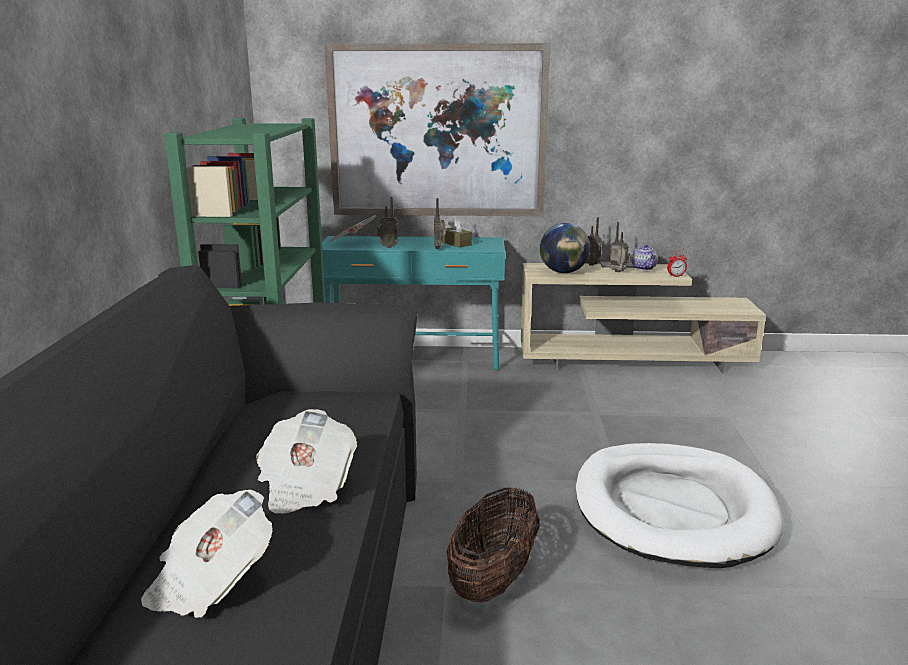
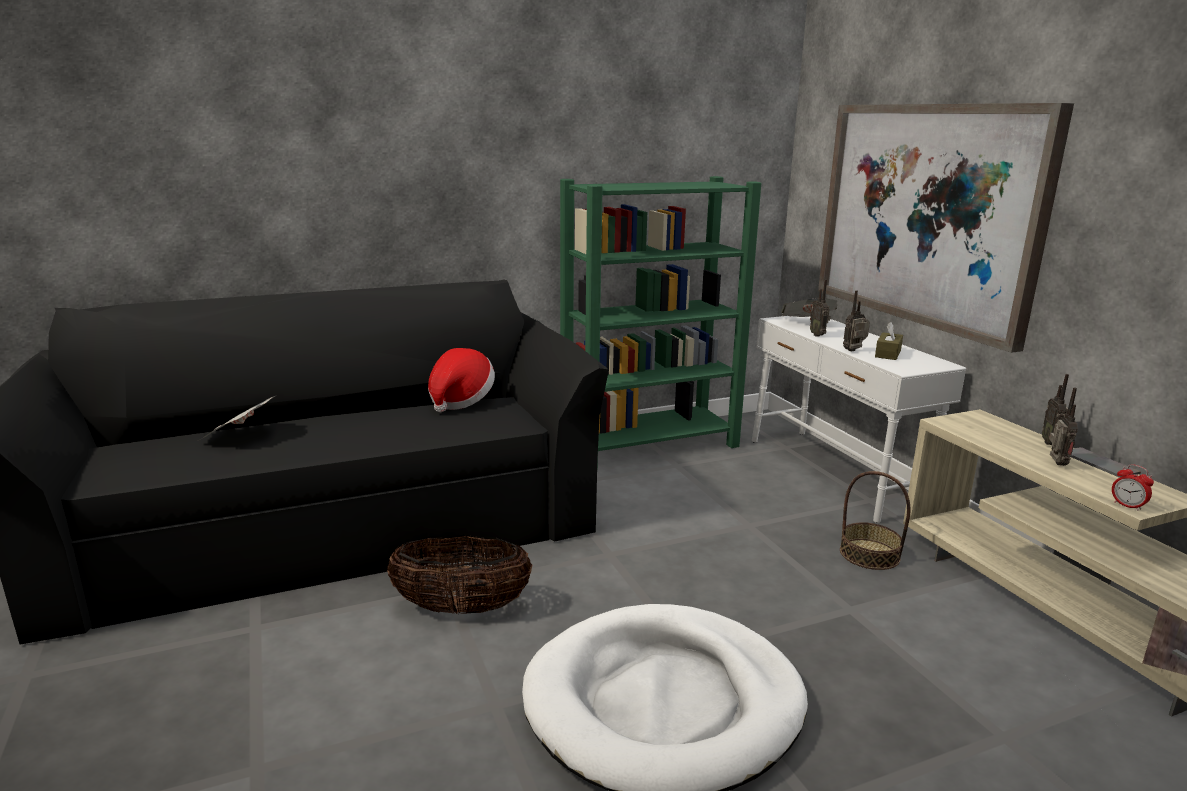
camera: 65 degrees right, 0 degrees up
newspaper [256,409,357,514] -> none
turquoise console table [322,236,505,370] -> white console table [752,316,966,523]
globe [540,223,590,273] -> none
teapot [632,244,658,270] -> none
none -> hat [428,348,495,412]
none -> basket [840,471,910,570]

